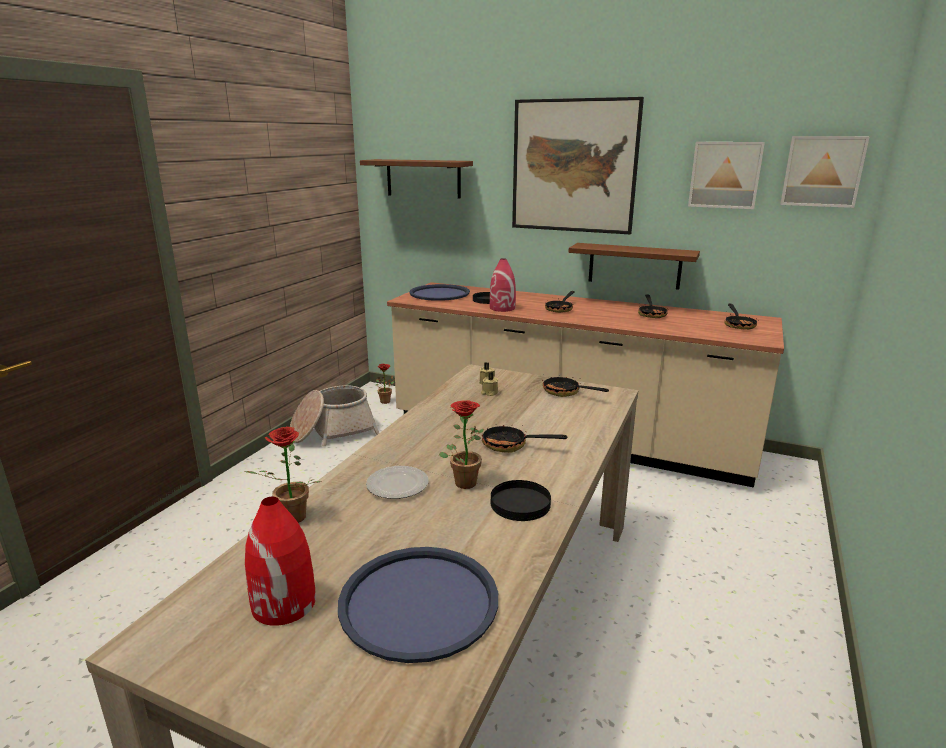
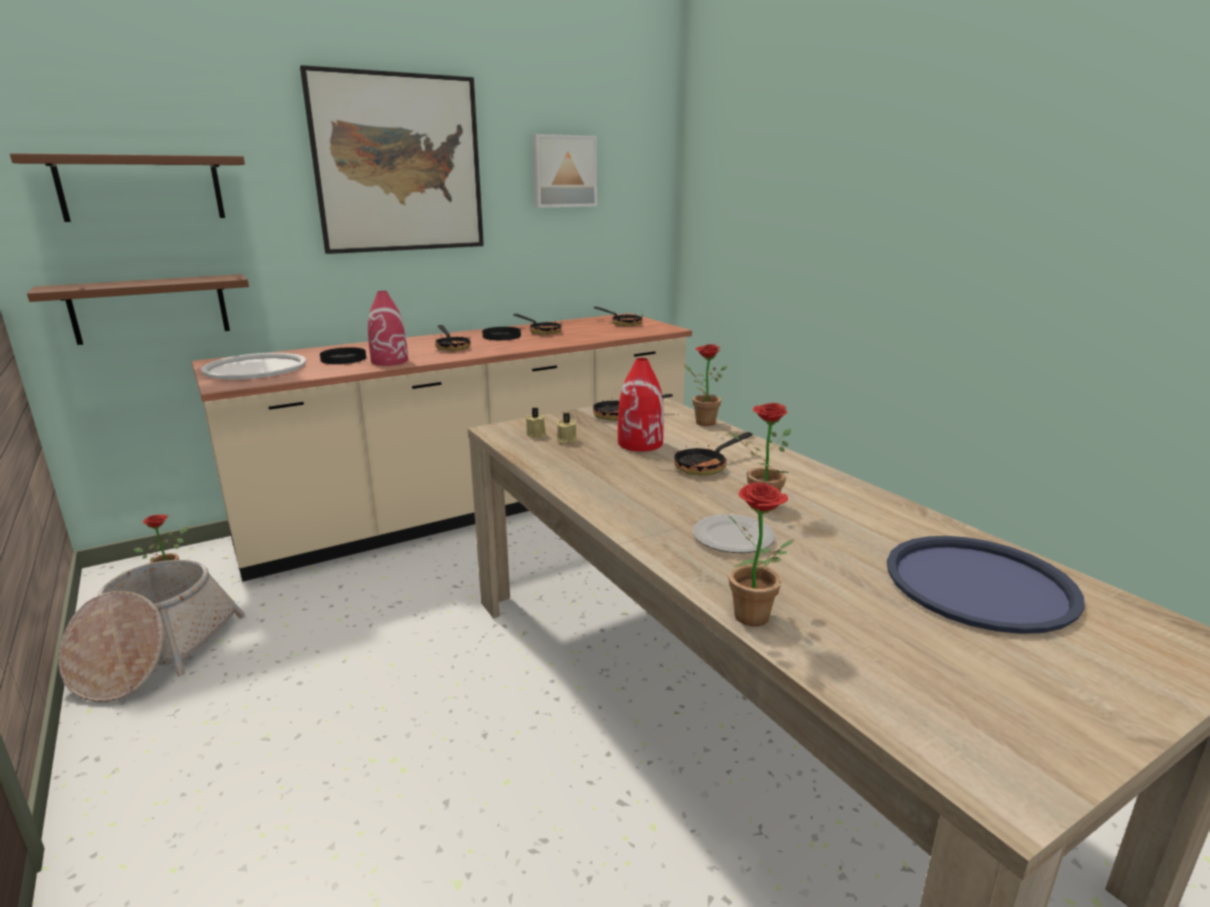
camera: 55 degrees left, 0 degrees up
red vase [245,497,316,626] -> red vase moved to [618,358,664,452]
blue tray [409,284,470,301] -> white tray [201,353,306,379]
black plate [491,480,551,521] -> black plate moved to [482,327,521,340]
brown shelf [568,243,700,290] -> brown shelf moved to [27,274,249,345]
picture [780,136,870,208] -> none
none -> potted plant [684,344,727,426]

